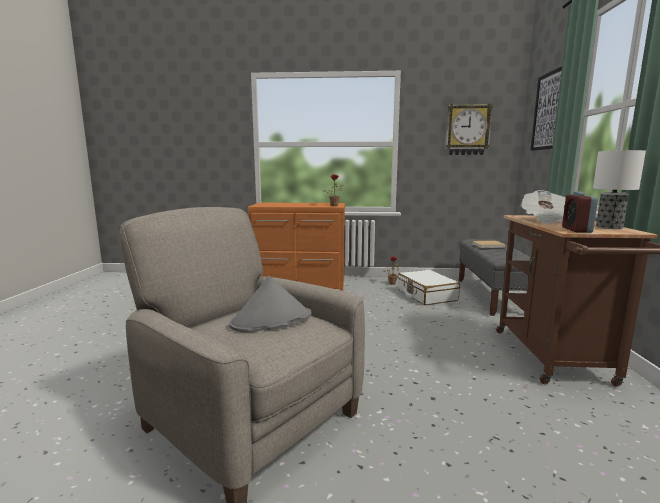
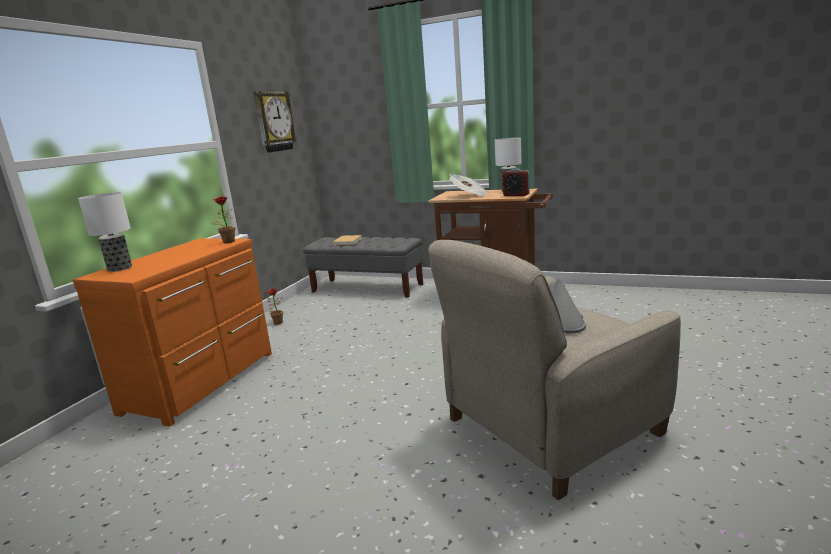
camera: 70 degrees left, 5 degrees up
white suitcase [398,270,460,305] -> none
picture [531,66,562,151] -> none
none -> table lamp [78,192,132,272]

